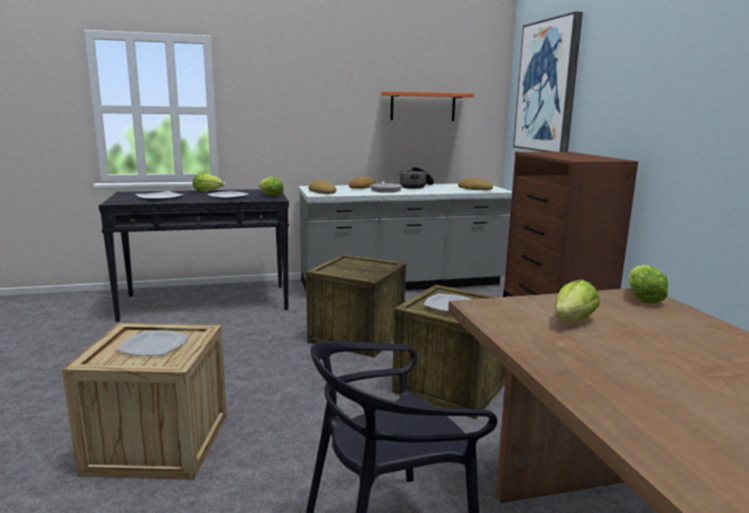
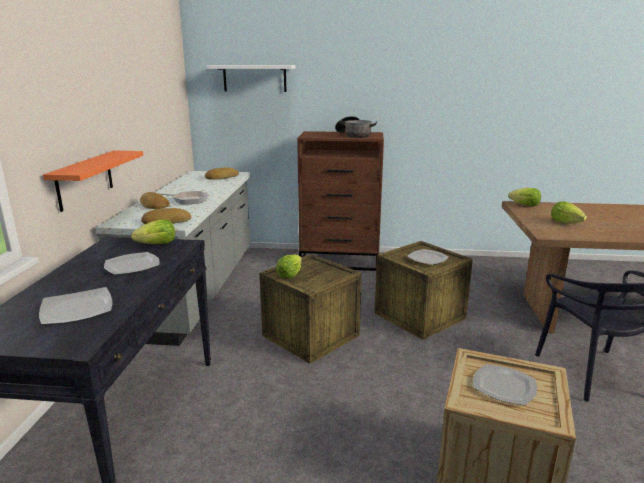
camera: 70 degrees left, 5 degrees up
lettuce [193,173,224,192] -> lettuce moved to [276,254,302,278]
orange shelf [381,91,474,121] -> orange shelf moved to [43,151,143,212]
cooking pot [399,167,434,189] -> cooking pot moved to [335,116,377,138]
picture [513,12,583,152] -> white shelf [207,65,295,92]

